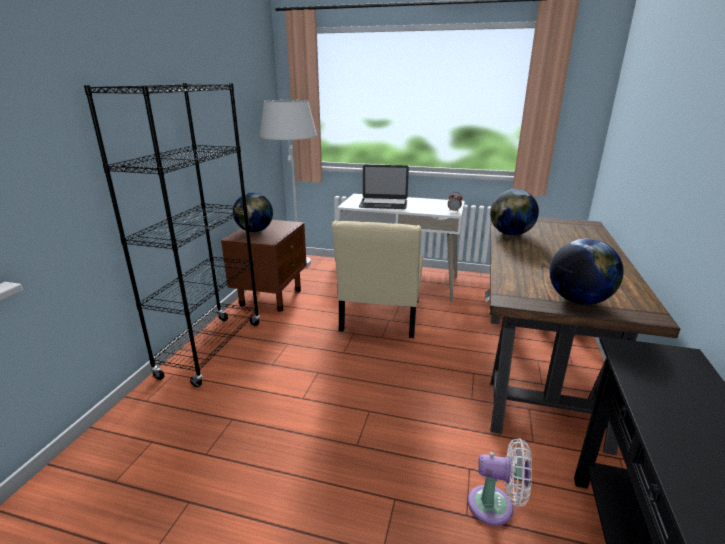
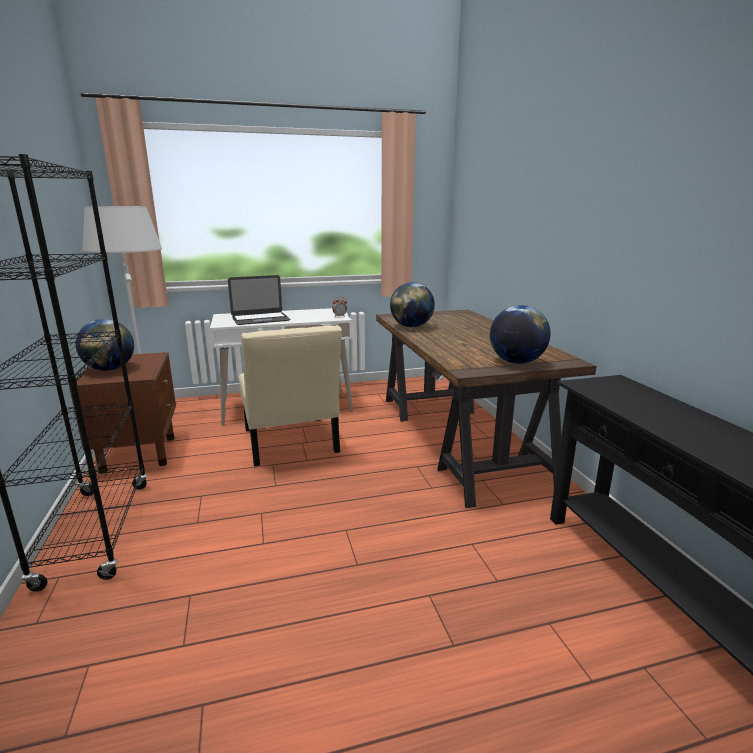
camera: 30 degrees left, 5 degrees down
white fan [468,438,532,526] -> none

